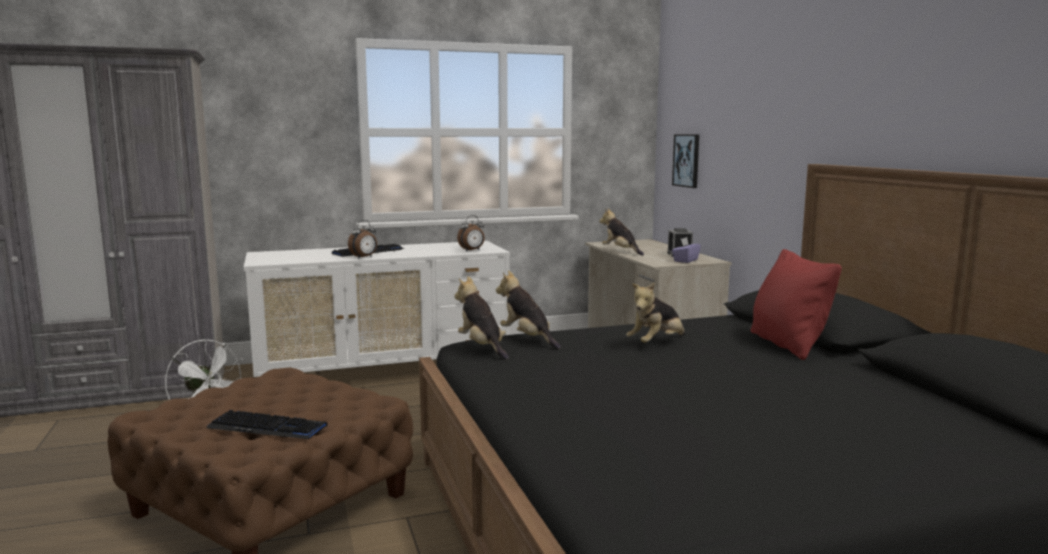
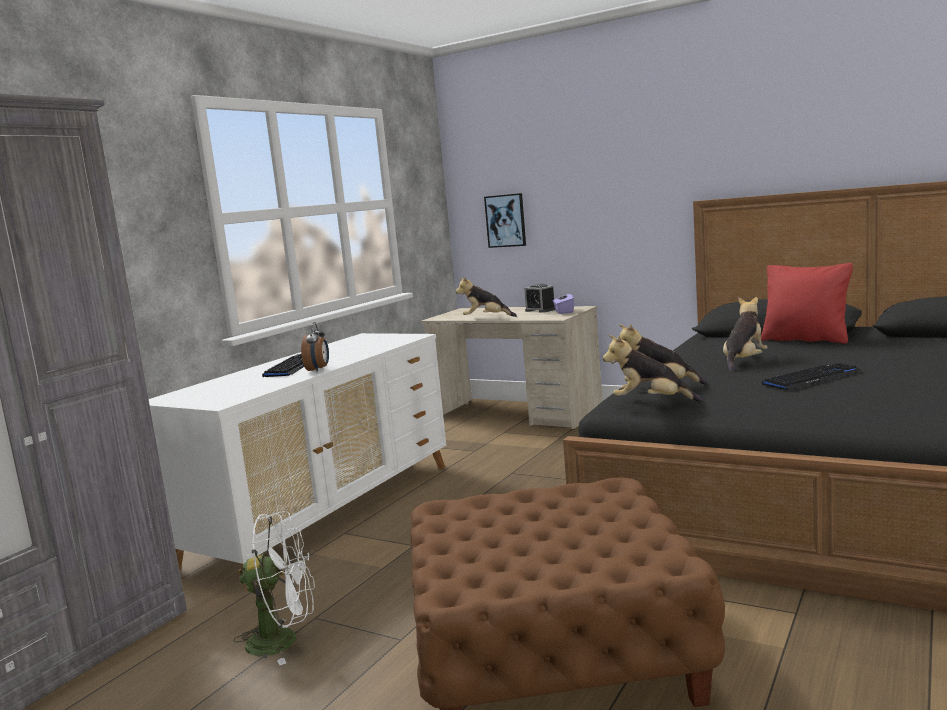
camera: 40 degrees left, 0 degrees up
keyboard [206,410,327,439] -> keyboard moved to [762,363,862,390]
alarm clock [457,215,485,251] -> none
plush toy [626,283,685,343] -> plush toy turned 150 degrees counterclockwise [723,297,768,372]

